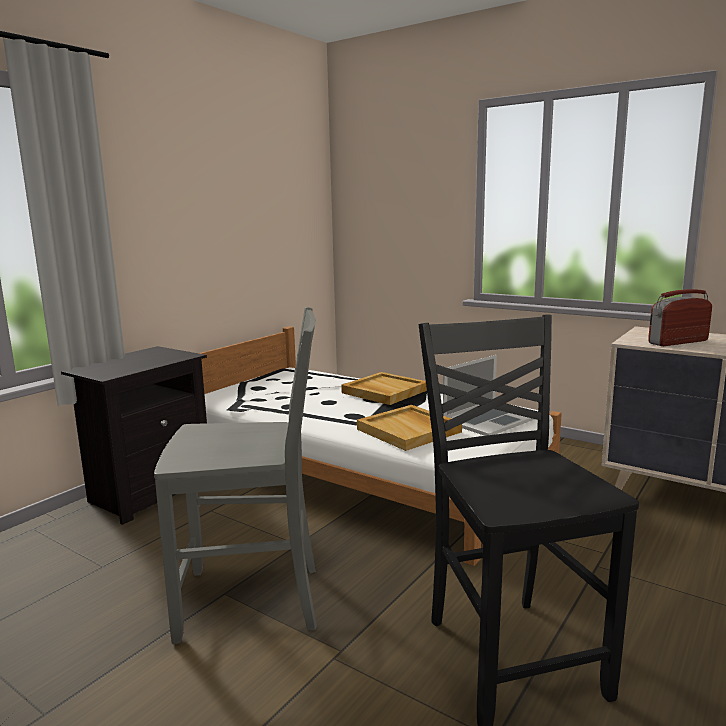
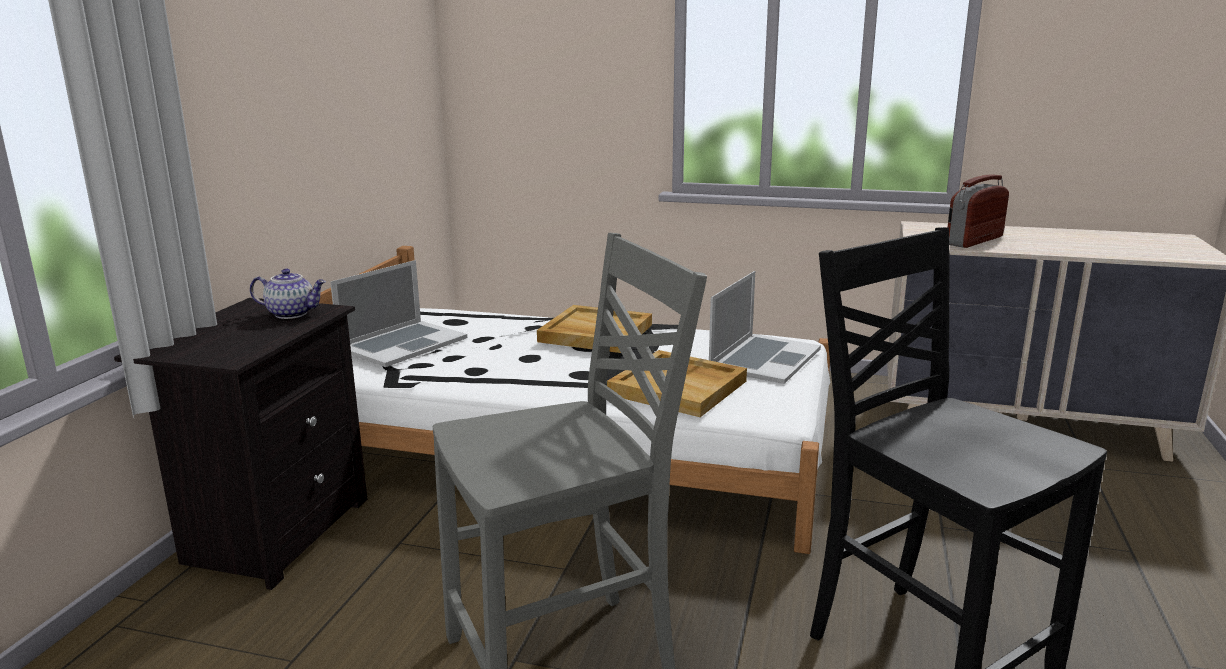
camera: 20 degrees left, 5 degrees up
none -> teapot [250,269,326,319]
none -> laptop [330,260,467,367]

